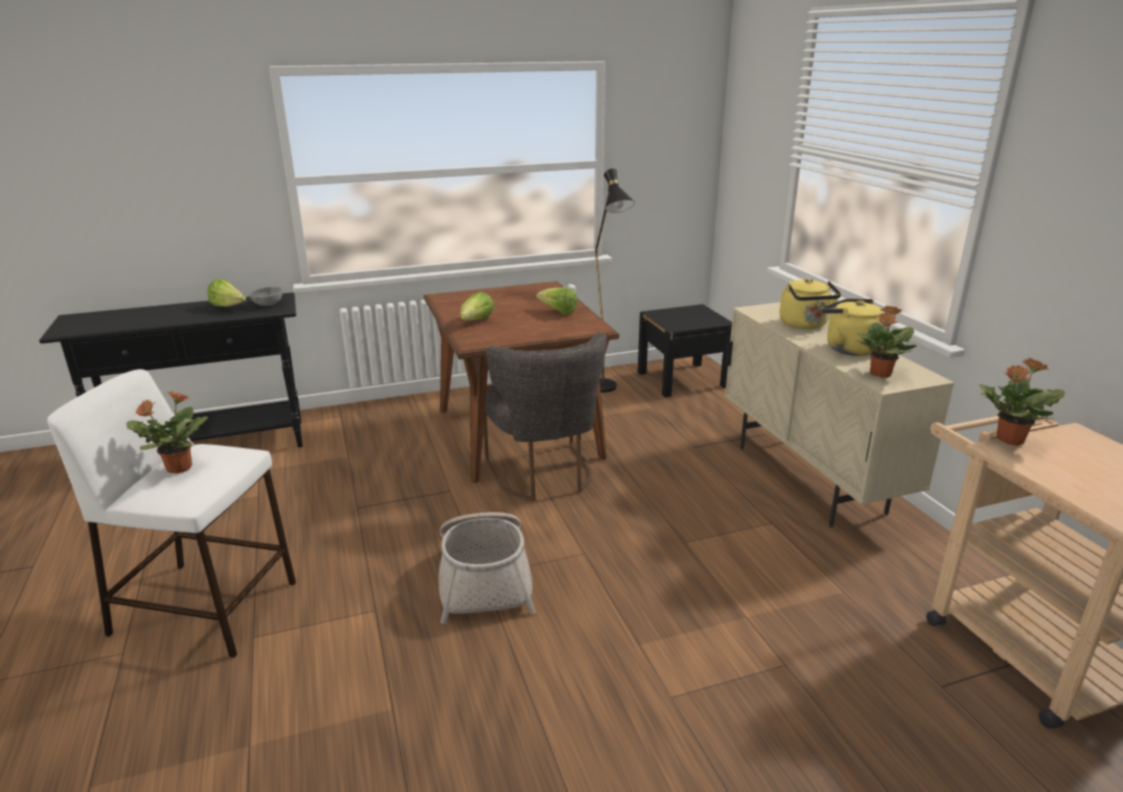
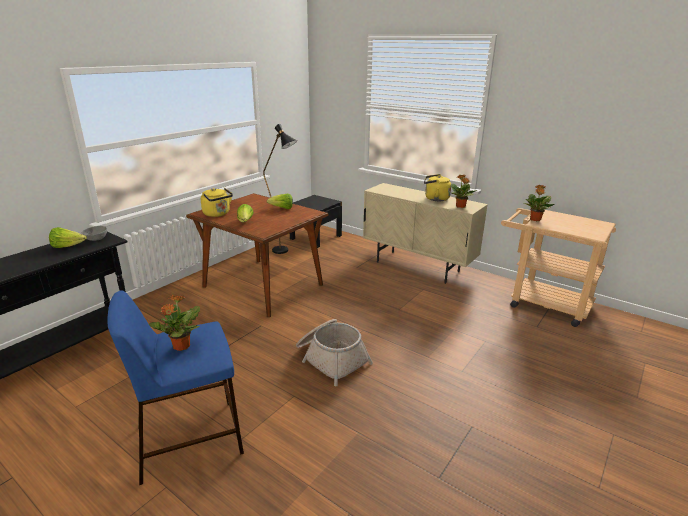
camera: 35 degrees left, 0 degrees up
white stool [47,369,296,658] -> blue stool [107,290,244,485]
grey chair [483,333,607,501] -> none
yellow kettle [779,278,841,329] -> yellow kettle moved to [201,188,233,217]

